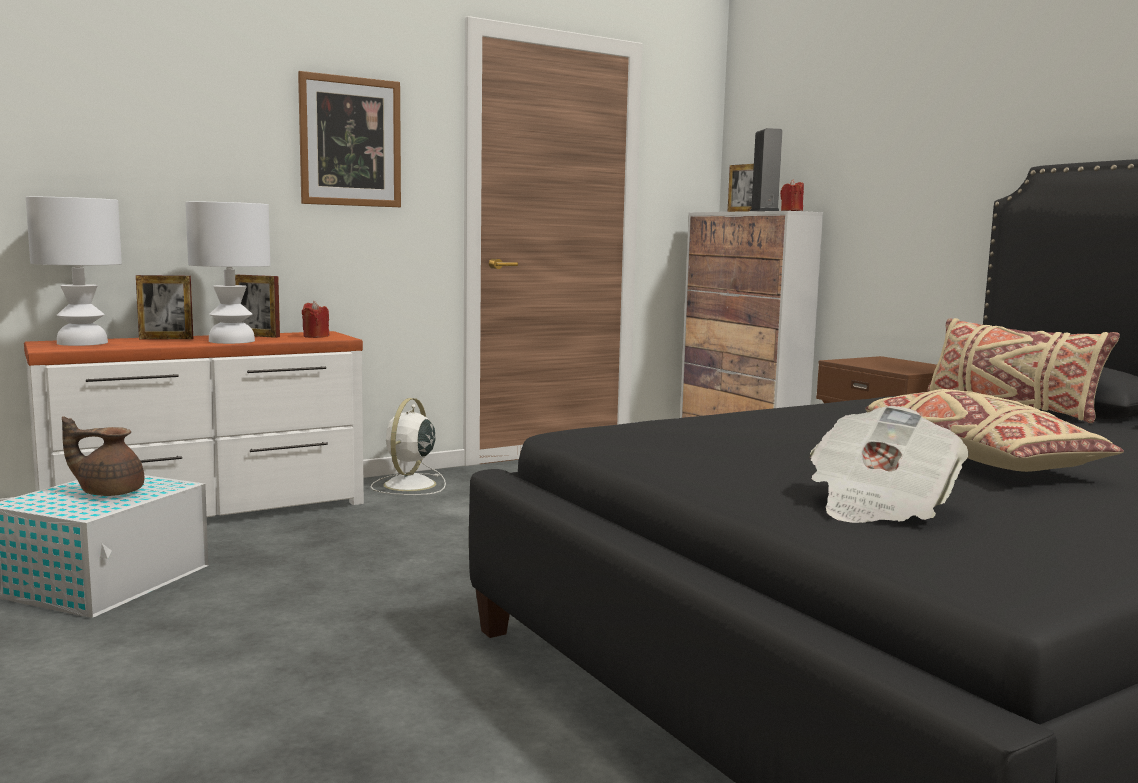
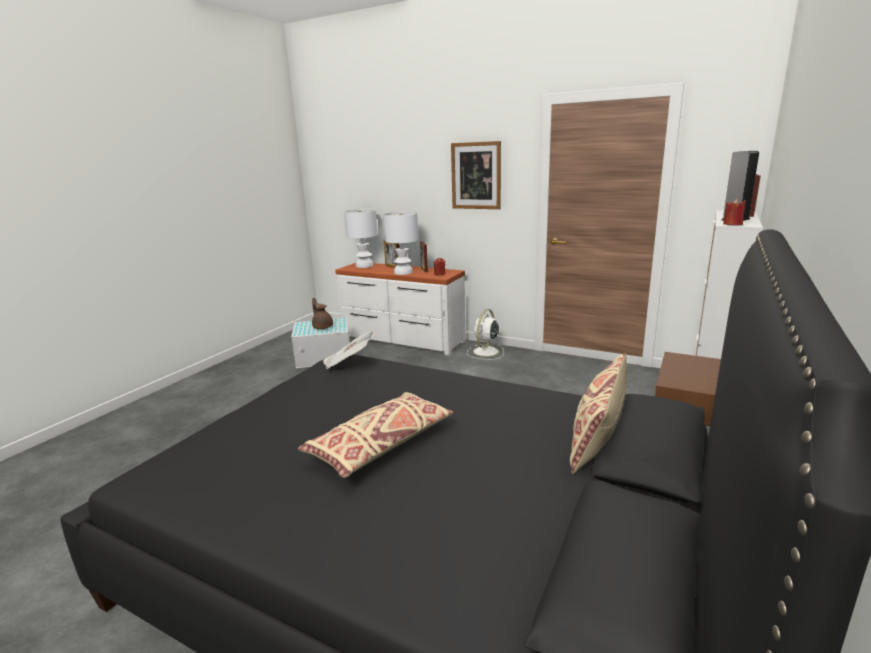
camera: 60 degrees right, 10 degrees up
white fan [371,398,446,495] -> white fan turned 45 degrees counterclockwise [467,309,504,360]
newspaper [809,406,969,523] -> newspaper moved to [323,331,375,369]

